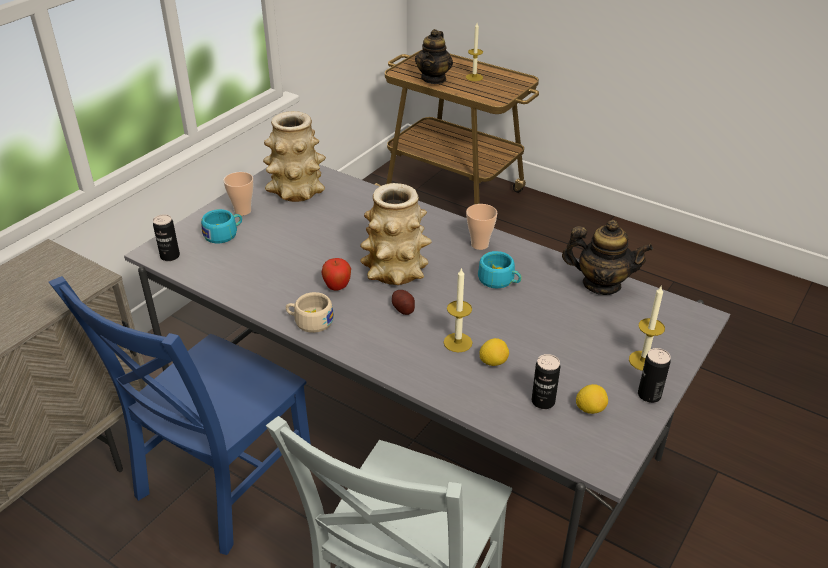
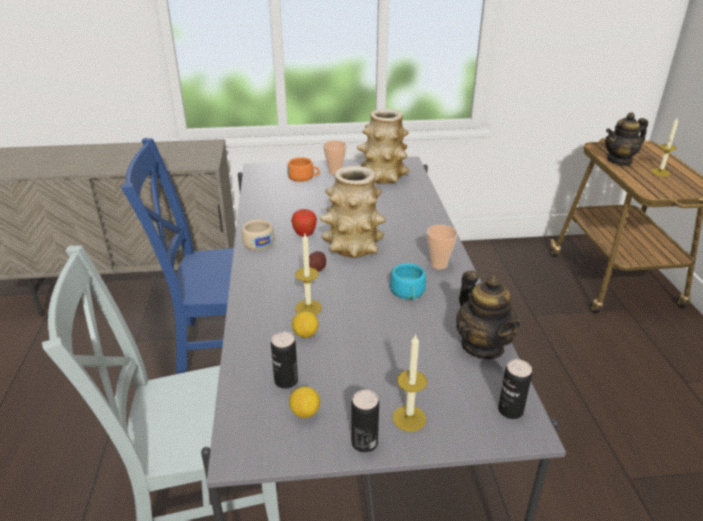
camera: 50 degrees right, 5 degrees down
can [153,214,180,261] -> can moved to [498,359,532,419]
turquoise cup [201,209,242,243] -> orange cup [287,157,320,182]

